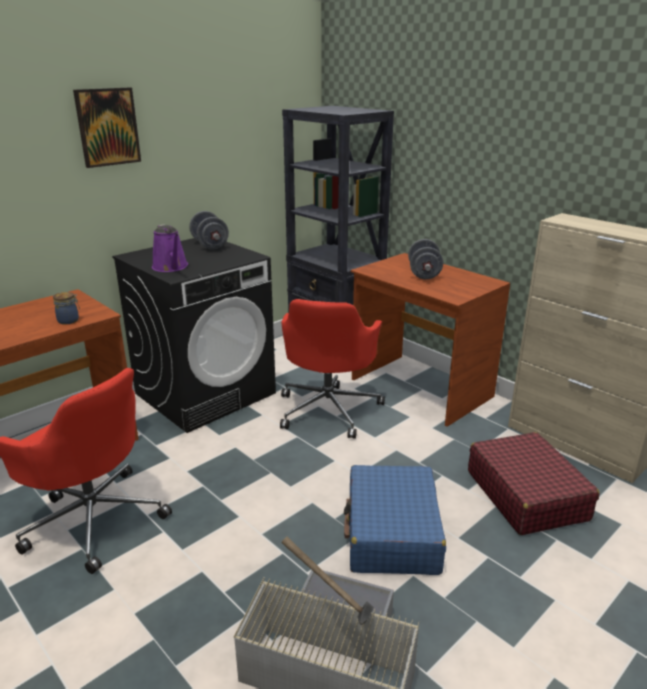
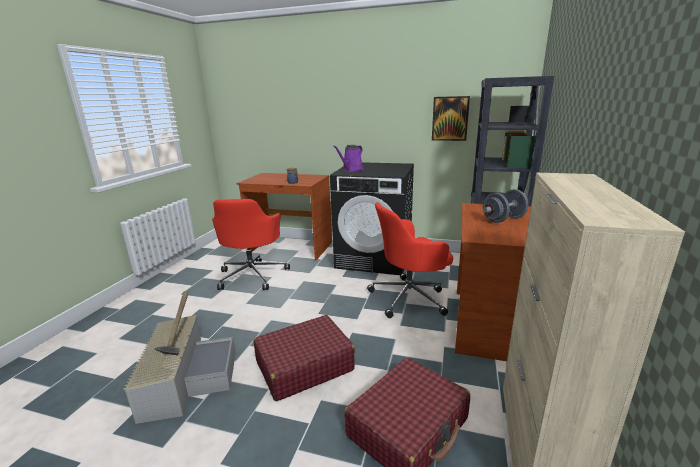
camera: 60 degrees right, 5 degrees down
picture [73,88,141,168] -> picture moved to [432,96,470,141]
grey dumbbell [189,211,229,250] -> none
blue suitcase [344,465,446,575] -> red suitcase [253,315,355,401]

